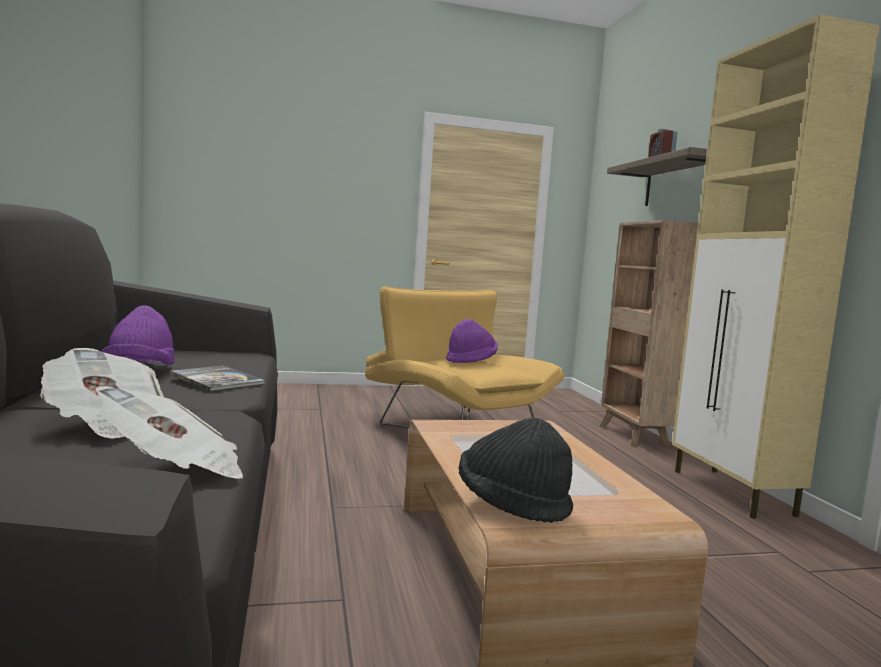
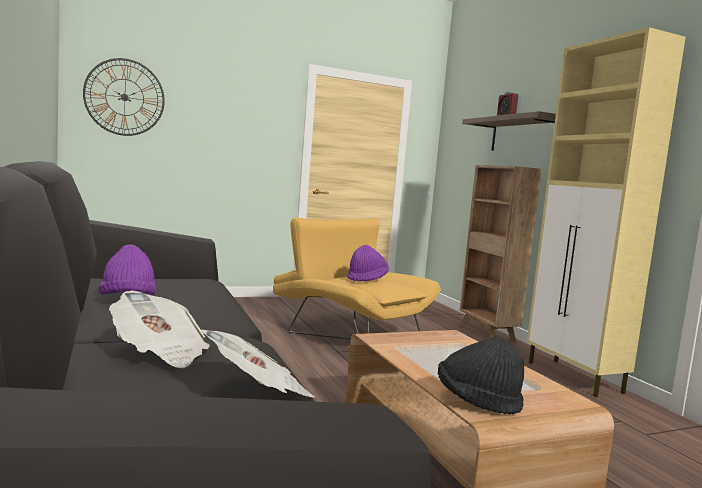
camera: 10 degrees left, 0 degrees up
book [169,365,265,392] -> none
none -> wall clock [83,58,165,136]

